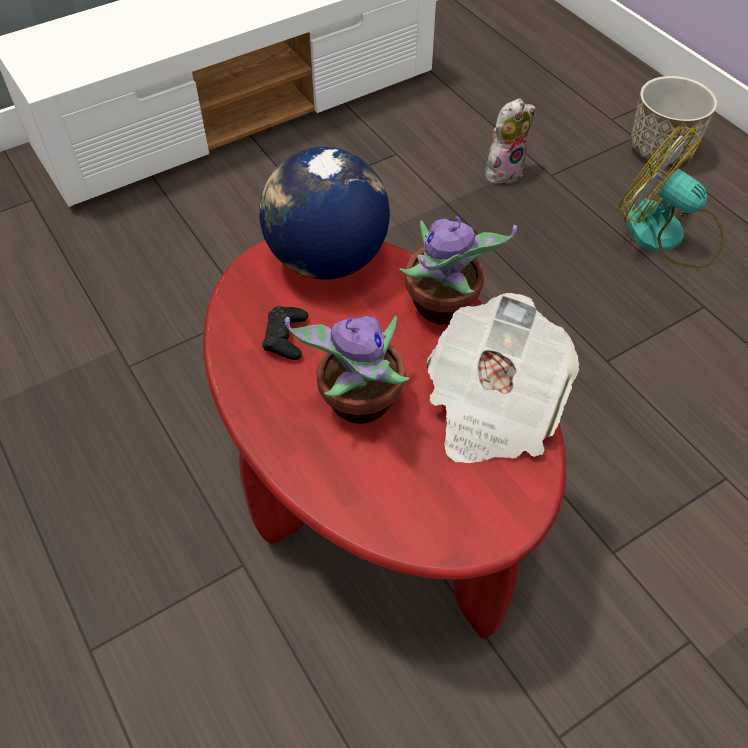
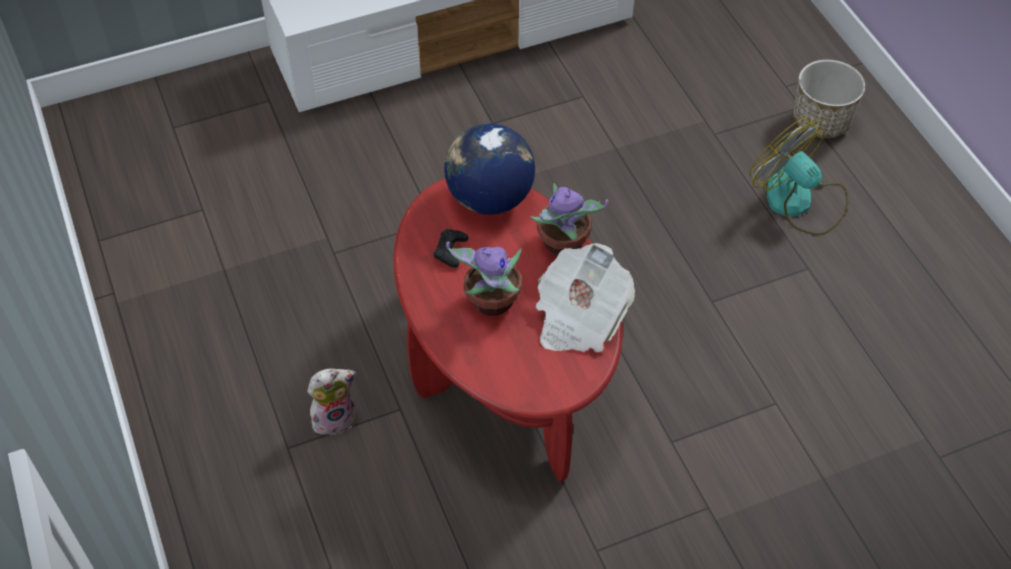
camera: 10 degrees right, 0 degrees up
plush toy [485,98,535,184] -> plush toy moved to [307,368,356,435]

